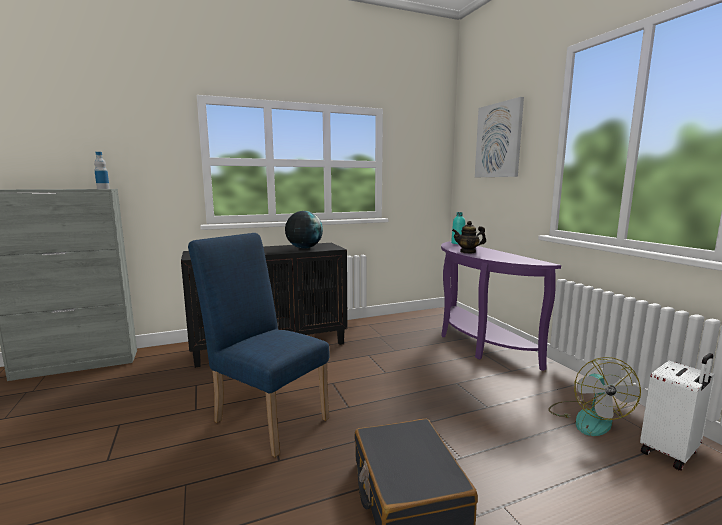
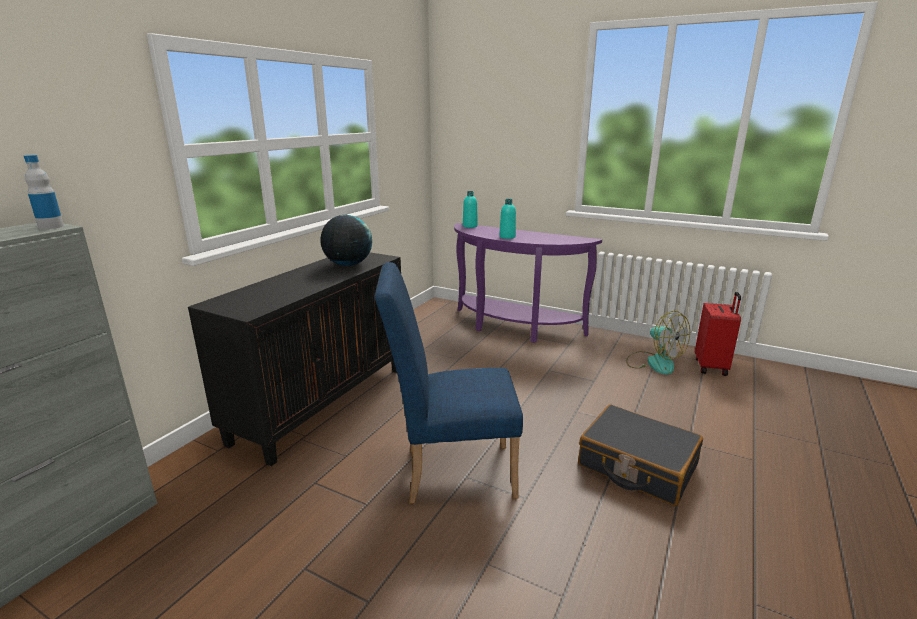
camera: 40 degrees left, 10 degrees up
teapot [452,221,486,253] -> turquoise bottle [499,199,516,239]
picture [475,97,524,177] -> none
white suitcase [640,353,715,471] -> red suitcase [695,292,741,376]

